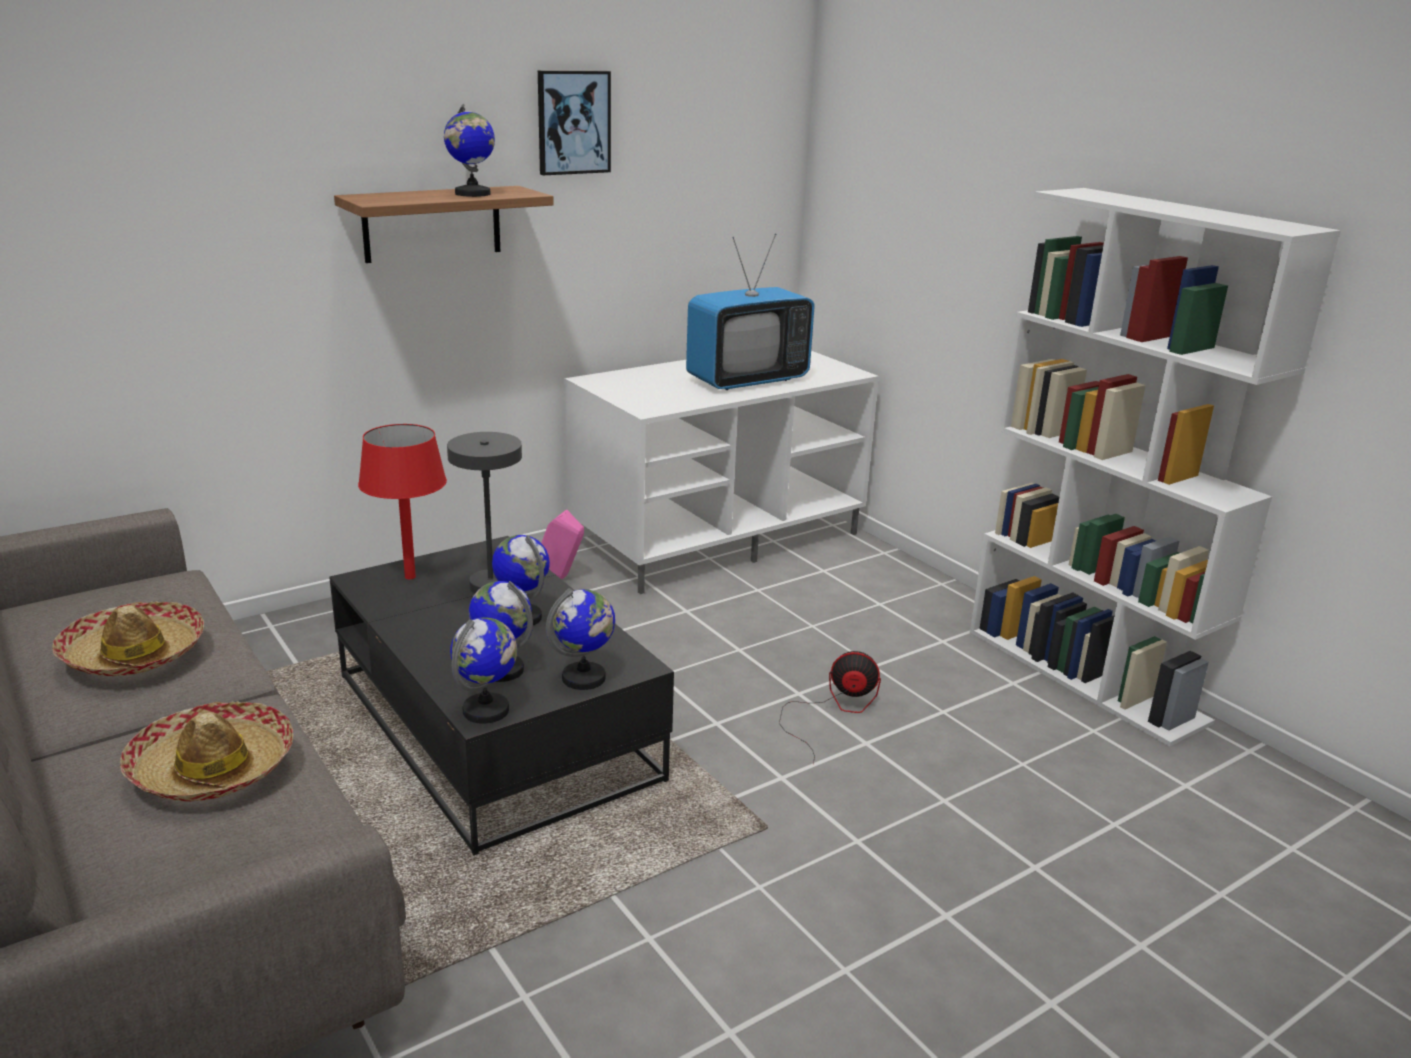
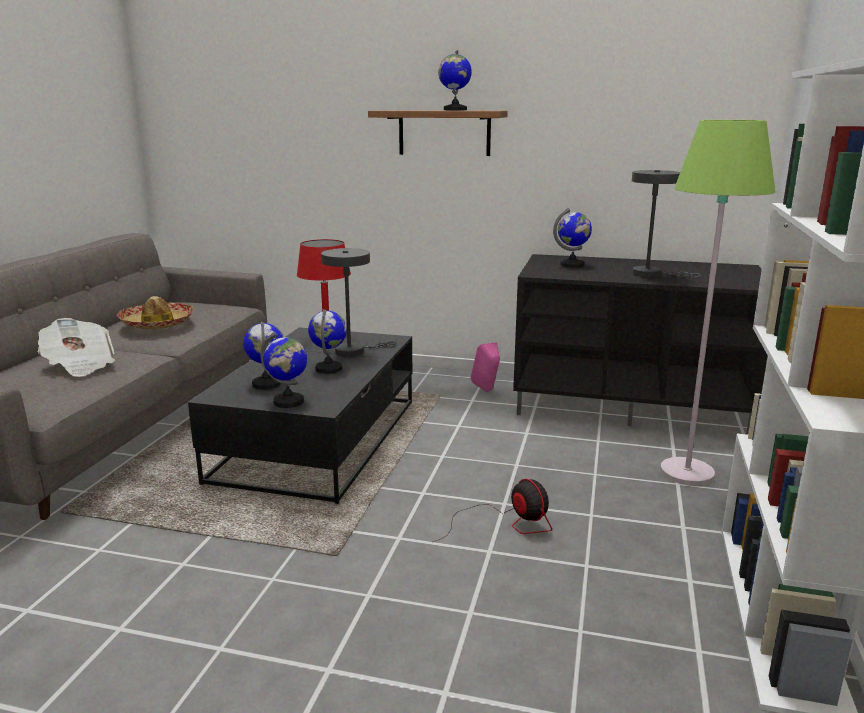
camera: 50 degrees right, 5 degrees down
hat [120,701,293,801] -> newspaper [38,318,115,377]
globe [450,617,517,724] -> globe moved to [553,208,592,268]
picture [538,70,611,175] -> none
white tv stand [565,351,879,594] -> black tv stand [513,254,768,435]
television [686,233,815,390] -> grey table lamp [632,170,701,278]
none -> green floor lamp [660,120,775,486]

